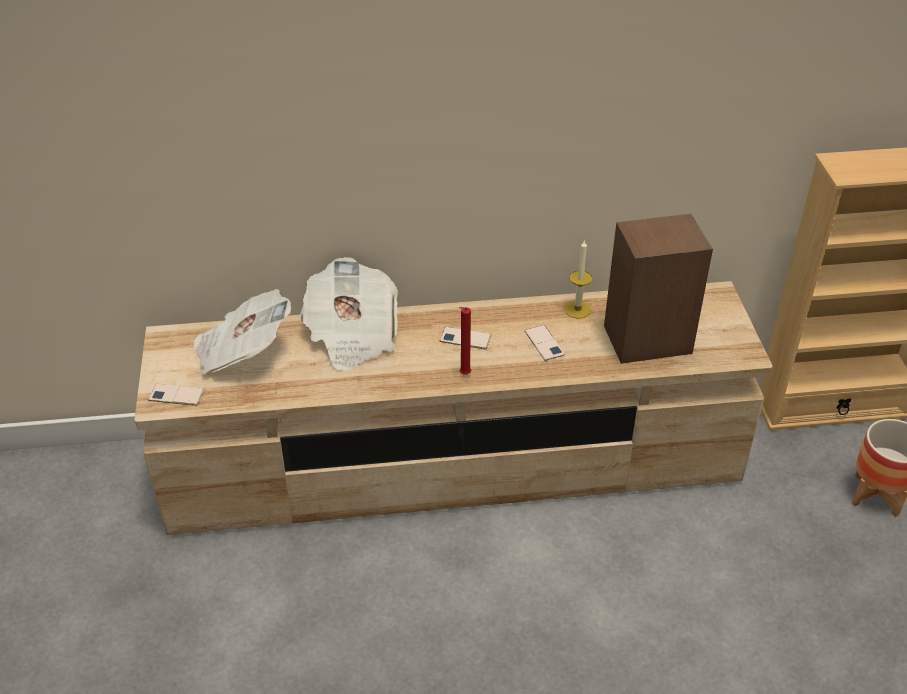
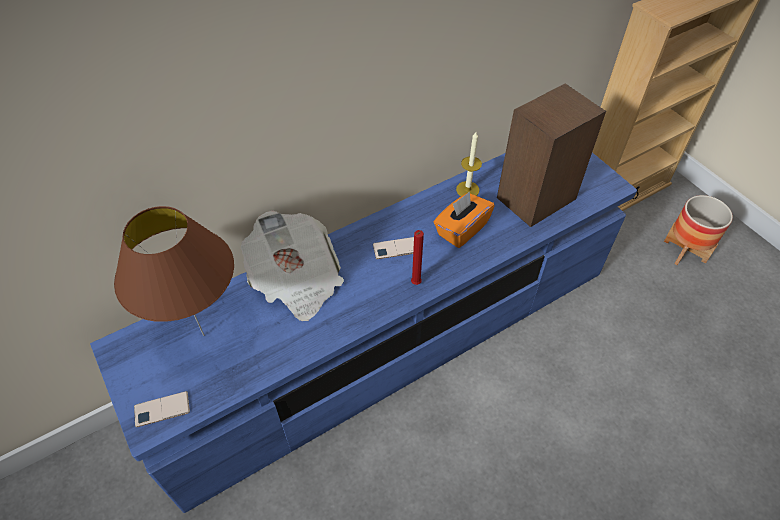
camera: 25 degrees left, 10 degrees up
beige tv stand [134,281,773,535] -> blue tv stand [90,152,637,513]
newspaper [193,289,291,375] -> brown table lamp [114,206,234,336]
phone [525,325,565,361] -> orange tissue box [433,191,495,248]

